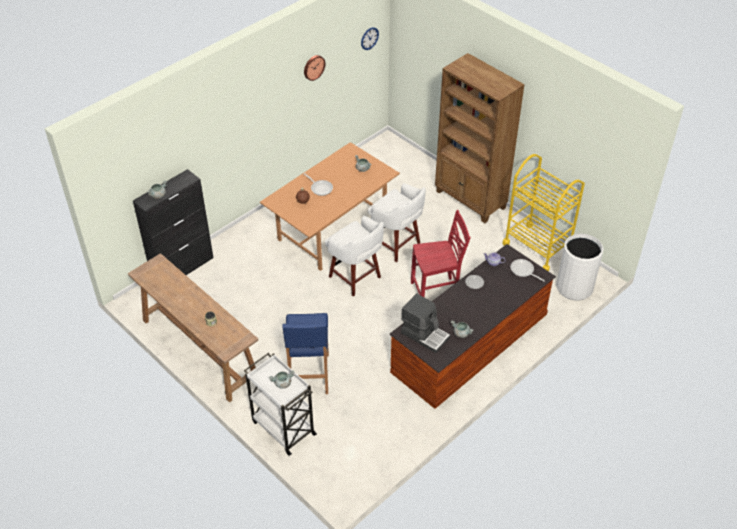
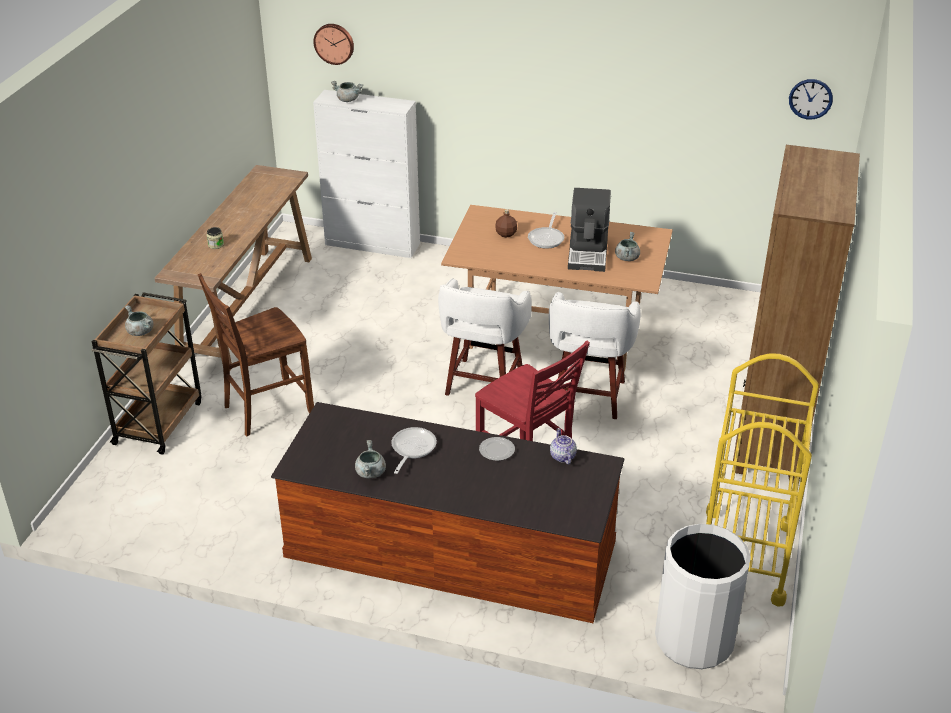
camera: 60 degrees right, 10 degrees down
black cabinet [133,169,213,275] -> white cabinet [313,90,420,258]
white cart [244,353,317,456] -> brown cart [91,292,202,455]
blue stool [282,313,329,394] -> brown chair [198,273,314,436]
wall clock [304,55,325,81] -> wall clock moved to [313,24,354,65]
coffee machine [401,293,450,353] -> coffee machine moved to [568,188,611,272]
frying pan [510,259,545,282] -> frying pan moved to [391,427,437,474]

